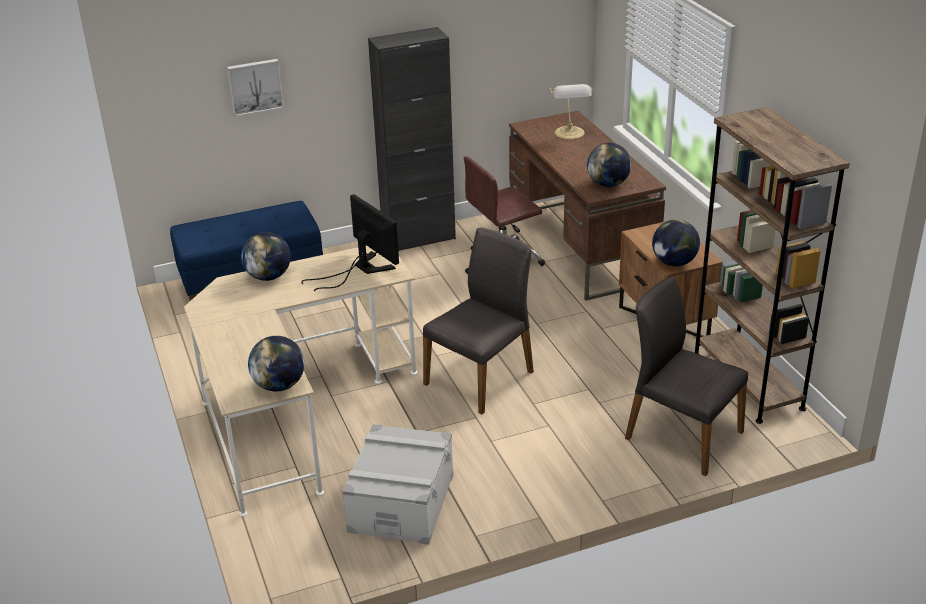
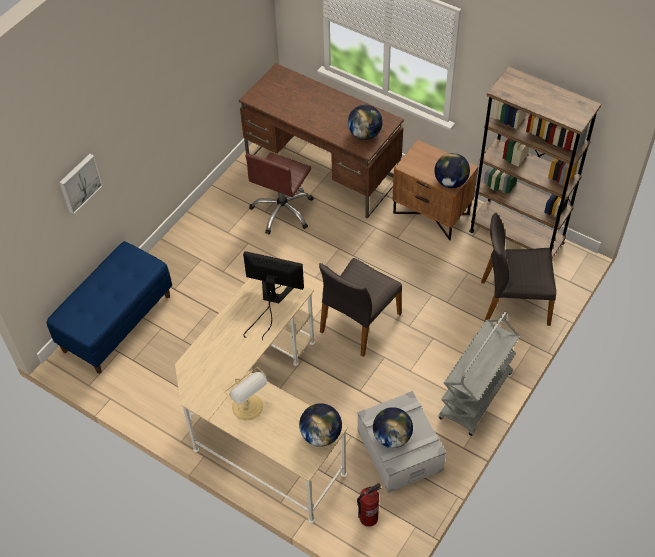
camera: 35 degrees left, 20 degrees up
globe [241,232,291,281] -> globe moved to [373,407,413,448]
black cabinet [368,27,456,251] -> none
grey chair [423,228,534,415] -> grey chair turned 150 degrees counterclockwise [319,258,402,357]
table lamp [550,84,593,139] -> table lamp moved to [224,367,268,420]
none -> fire extinguisher [357,483,381,527]
none -> grey cart [438,311,520,436]

